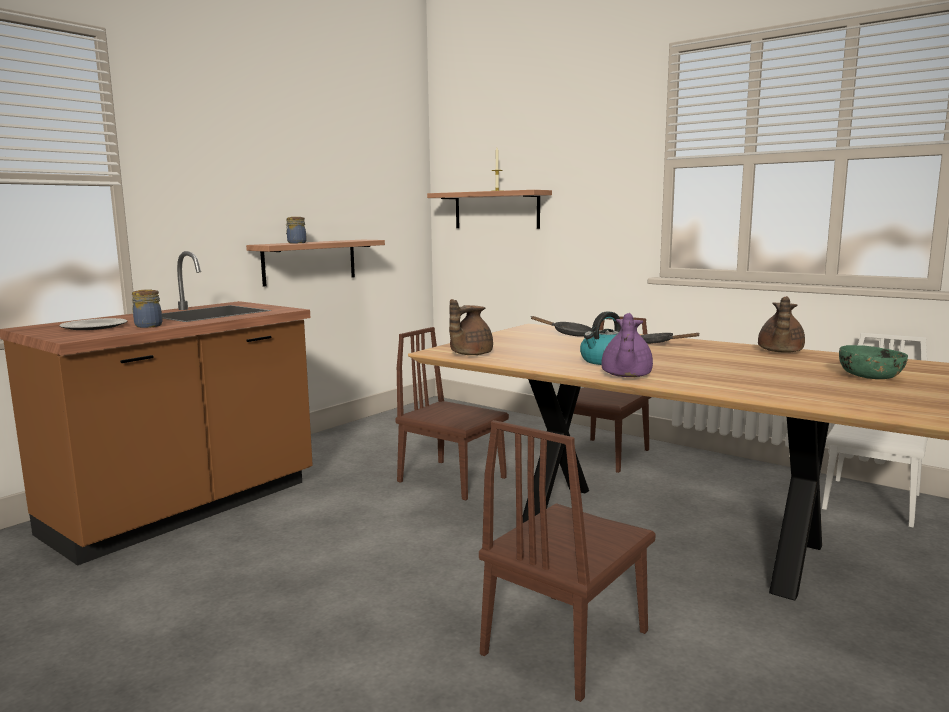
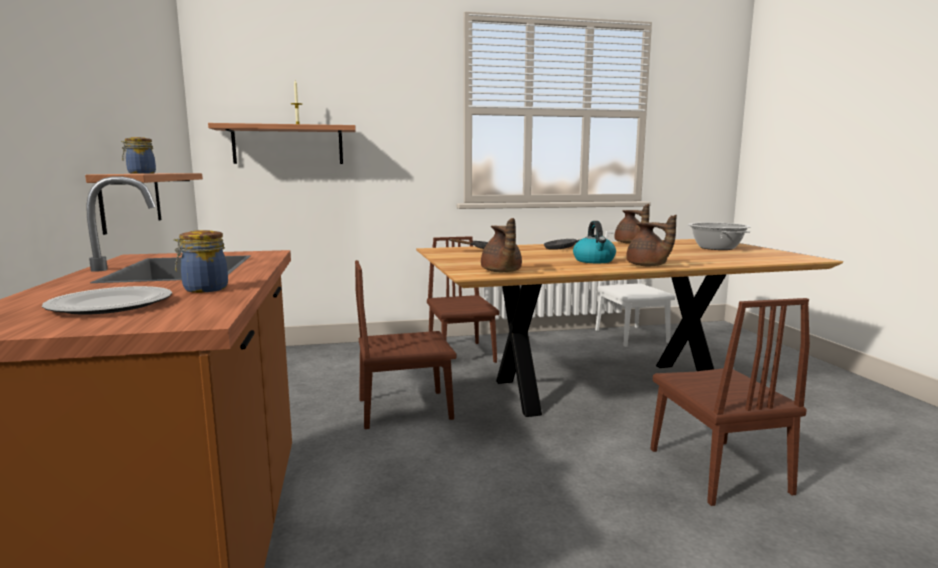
camera: 50 degrees left, 0 degrees up
purple teapot [602,313,653,377] -> brown teapot [626,215,677,266]
green bowl [839,345,908,379] -> cooking pot [688,222,751,250]

